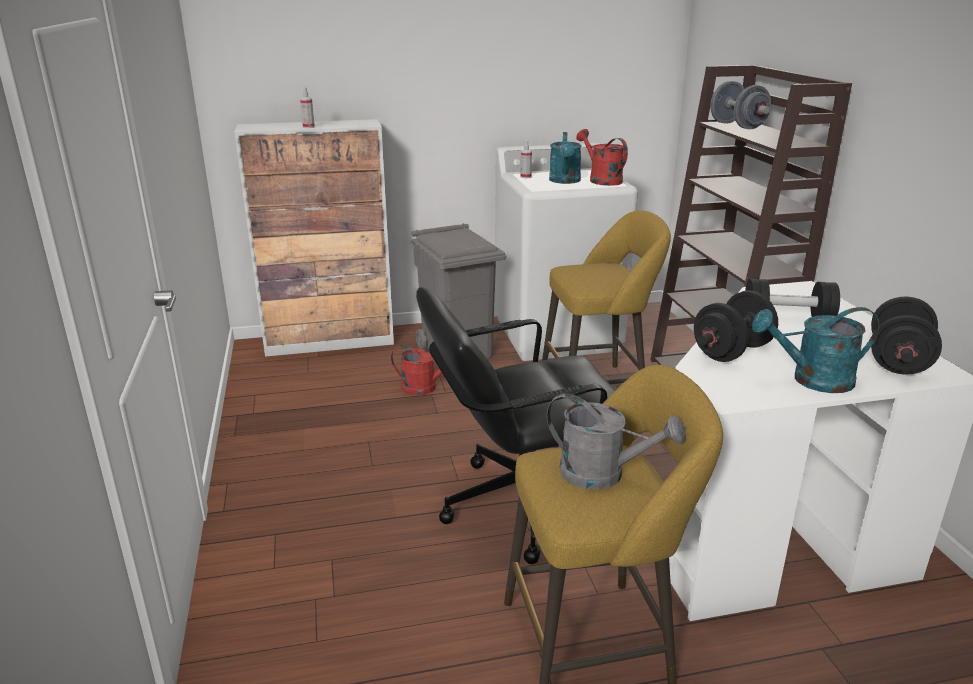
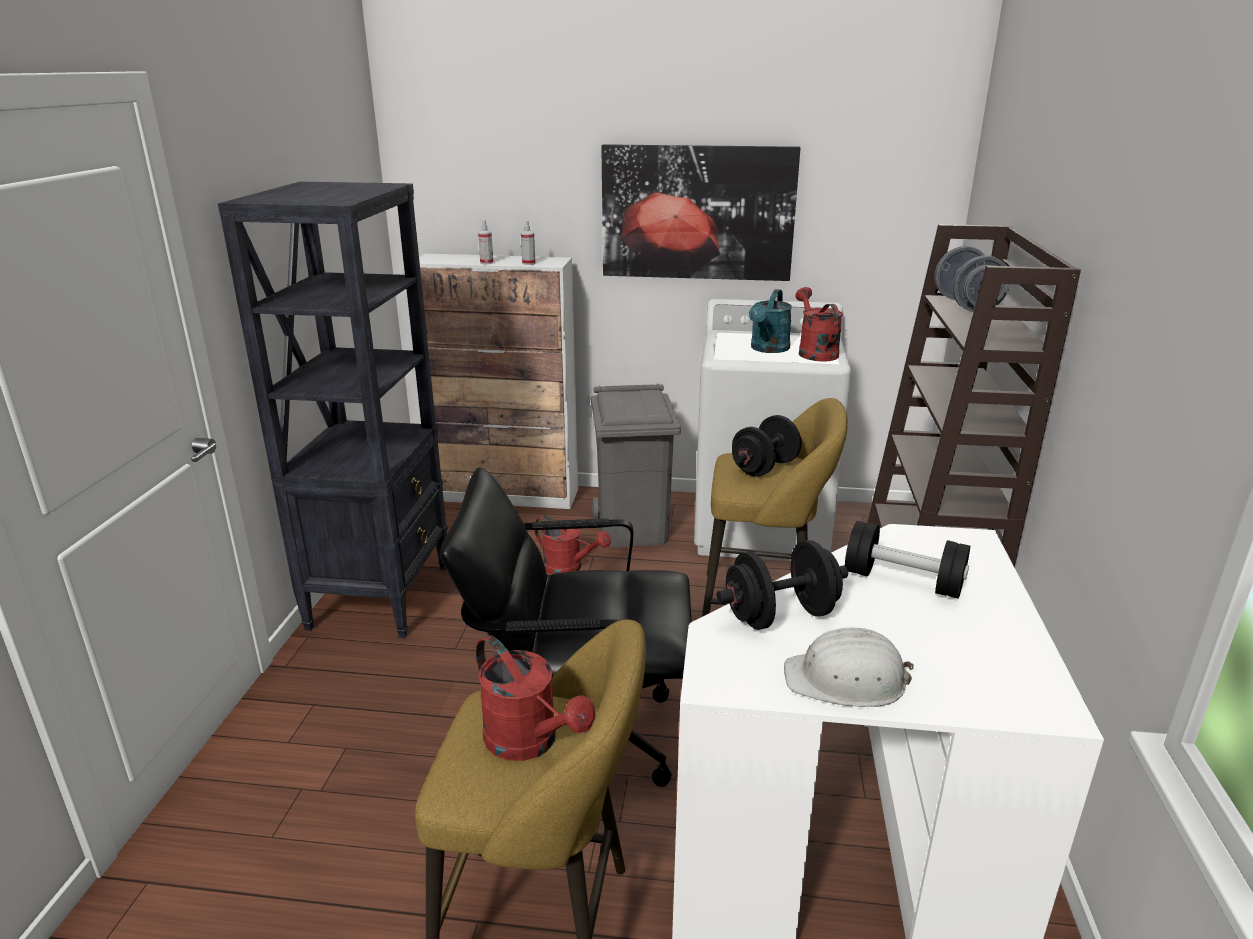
camera: 20 degrees right, 0 degrees up
spray bottle [521,141,532,178] -> spray bottle moved to [521,221,535,265]
grey watering can [547,393,686,490] -> red watering can [476,635,596,761]
turquoise watering can [752,307,879,393] -> white hard hat [784,628,914,707]
black dumbbell [871,296,942,375] -> black dumbbell moved to [732,415,801,477]
none -> black bookcase [218,182,448,638]
none -> picture [601,144,800,281]

